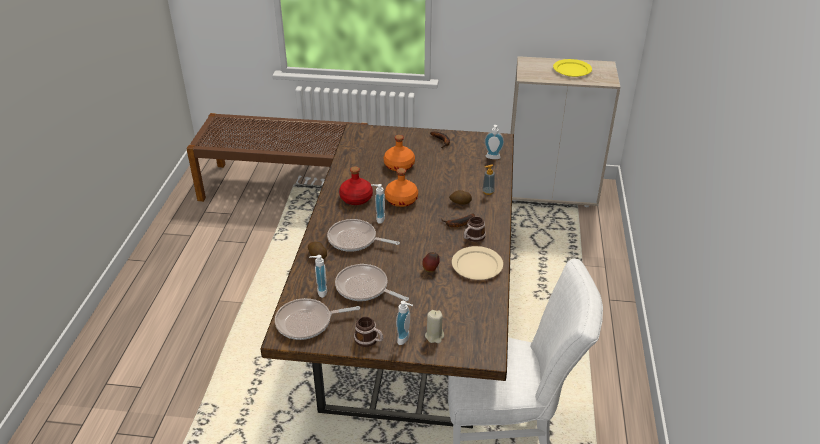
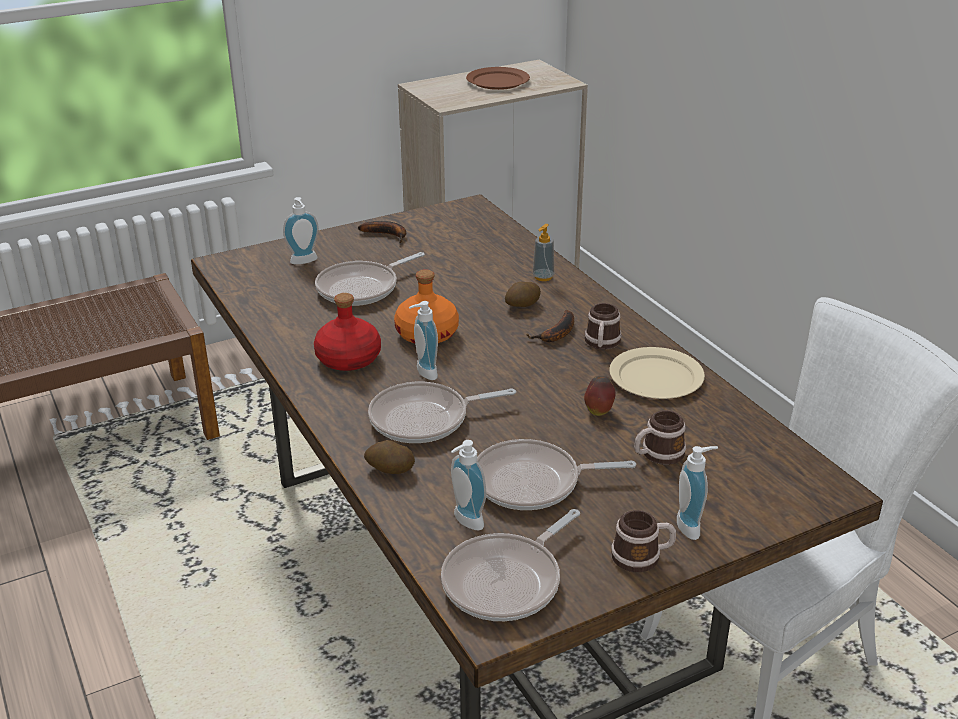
camera: 35 degrees left, 5 degrees down
orange bottle [384,135,415,171] -> frying pan [315,252,425,306]
beige candle [425,310,444,343] -> none
soap dispenser [484,125,504,159] -> soap dispenser moved to [283,197,319,264]
yellow plate [553,59,592,77] -> brown plate [466,67,530,90]
none -> mug [634,410,686,465]

